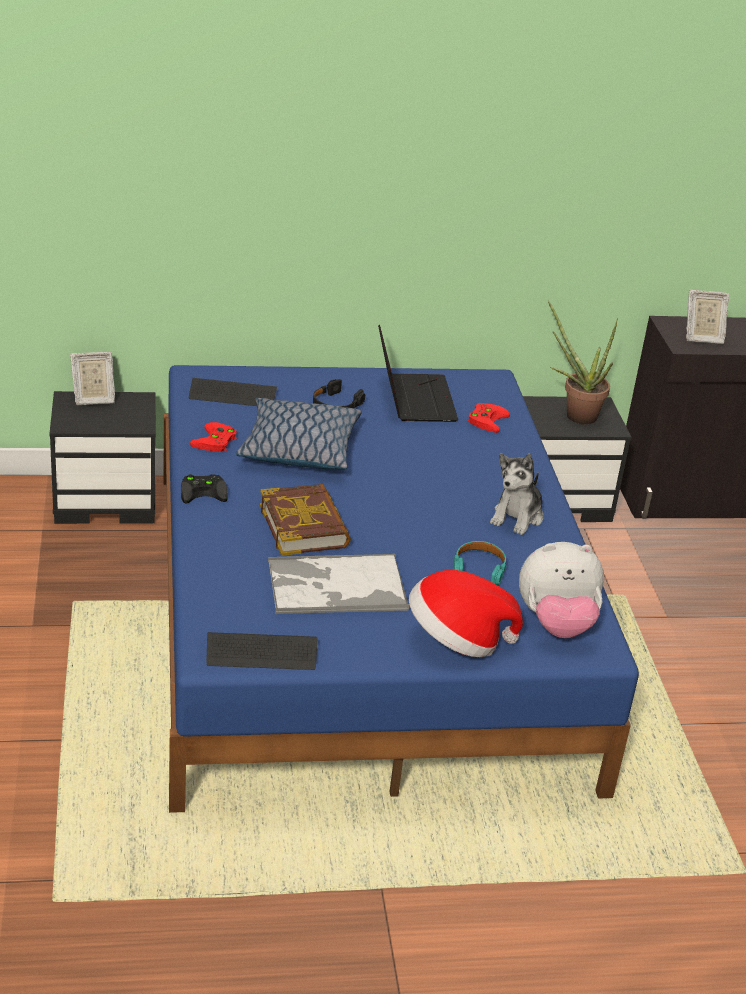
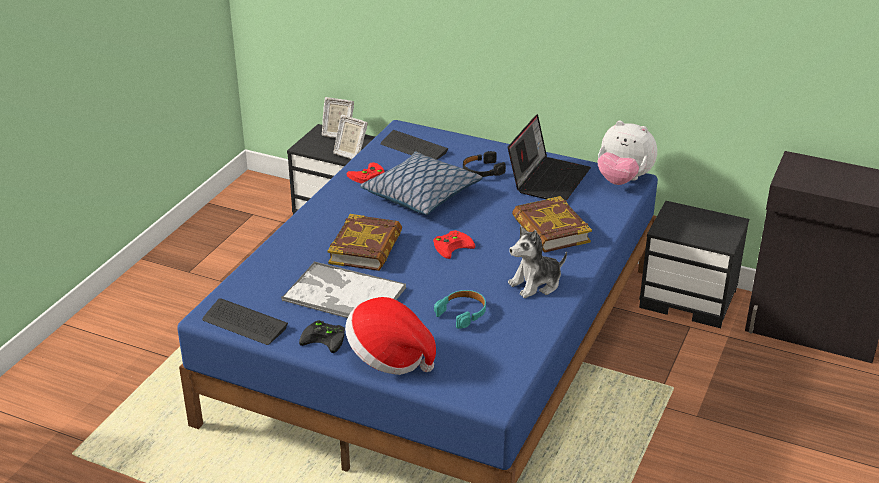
camera: 35 degrees right, 0 degrees up
black game controller [181,474,228,504] -> black game controller moved to [299,320,345,353]
red game controller [468,403,510,433] -> red game controller moved to [433,230,475,259]
plush toy [519,542,604,638] -> plush toy moved to [598,121,657,185]
potted plant [548,300,618,425] -> none
picture frame [686,290,729,344] -> picture frame moved to [333,115,368,159]
none -> book [512,196,592,253]

